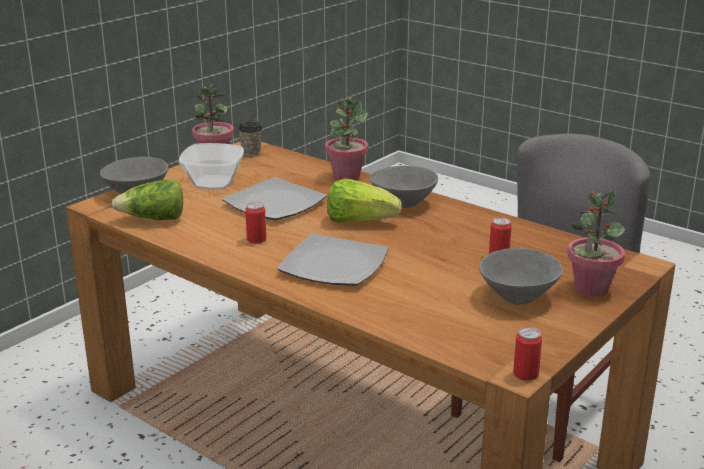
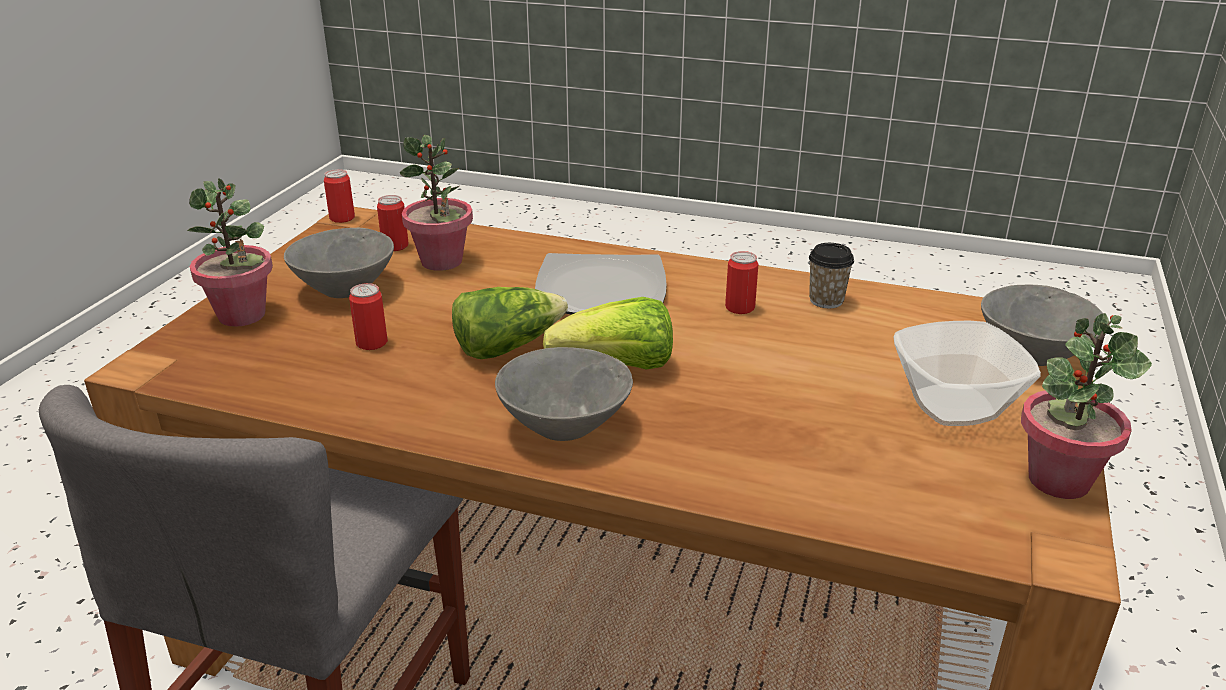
camera: 160 degrees right, 5 degrees up
lettuce [112,180,183,220] -> lettuce moved to [452,287,568,359]
plate [222,177,327,220] -> none
cup [238,121,262,156] -> cup moved to [809,243,854,308]
potted plant [325,97,368,180] -> potted plant moved to [400,135,473,271]
none -> can [377,195,409,251]

